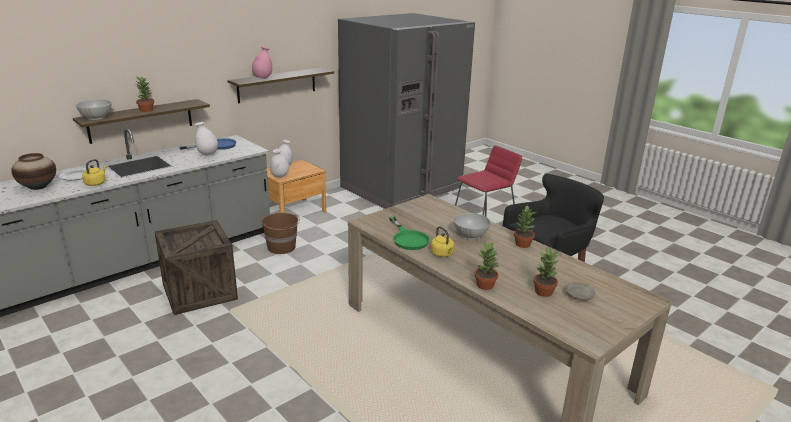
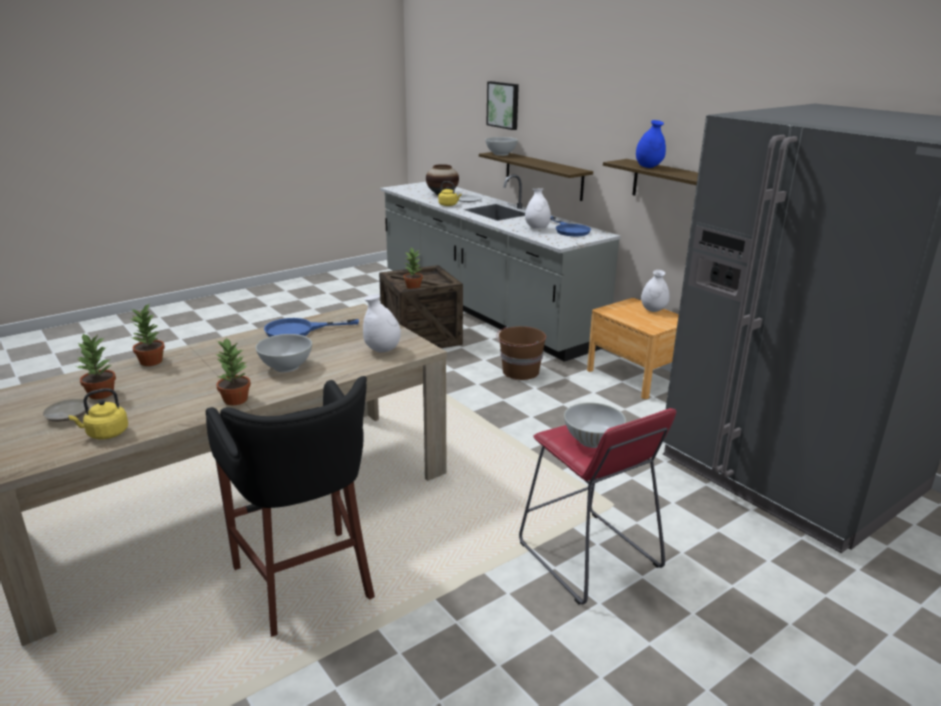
camera: 95 degrees right, 0 degrees up
potted plant [136,76,154,112] -> potted plant moved to [404,247,423,289]
pink vase [252,46,272,79] -> blue vase [636,120,666,168]
white vase [270,149,289,178] -> white vase moved to [363,294,401,353]
green frying pan [389,217,430,250] -> blue frying pan [264,318,359,337]
yellow kettle [430,226,455,257] -> yellow kettle moved to [68,388,128,439]
none -> picture [486,81,519,130]
none -> white bowl [564,403,626,448]

